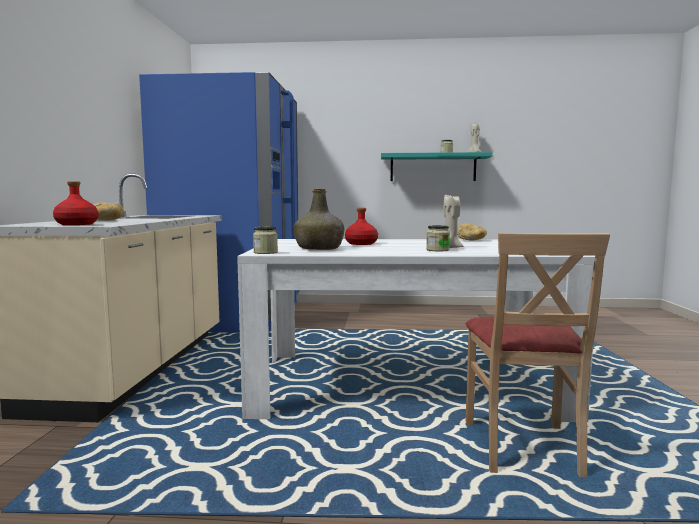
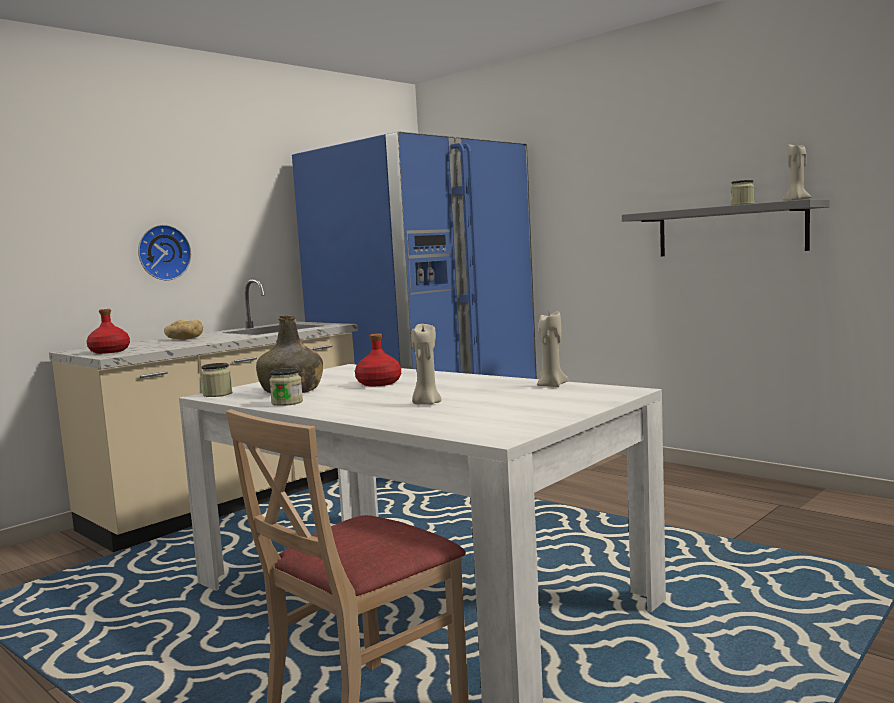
camera: 40 degrees right, 0 degrees up
turquoise shelf [381,152,492,181] -> grey shelf [622,199,830,256]
jar [426,225,450,251] -> jar moved to [269,368,303,406]
bread [457,224,487,241] -> beige candle [537,311,568,387]
none -> wall clock [138,225,191,280]

